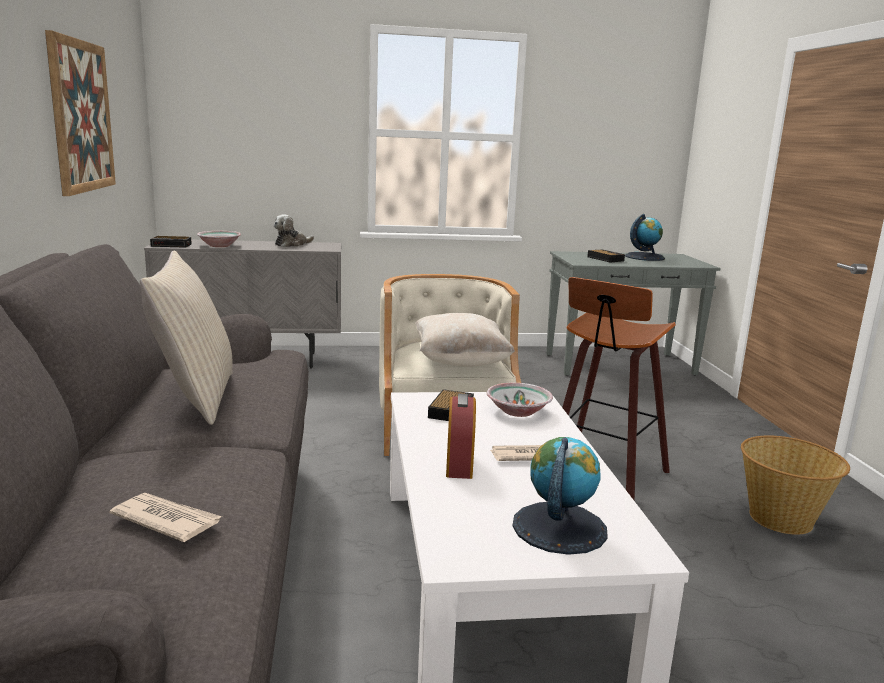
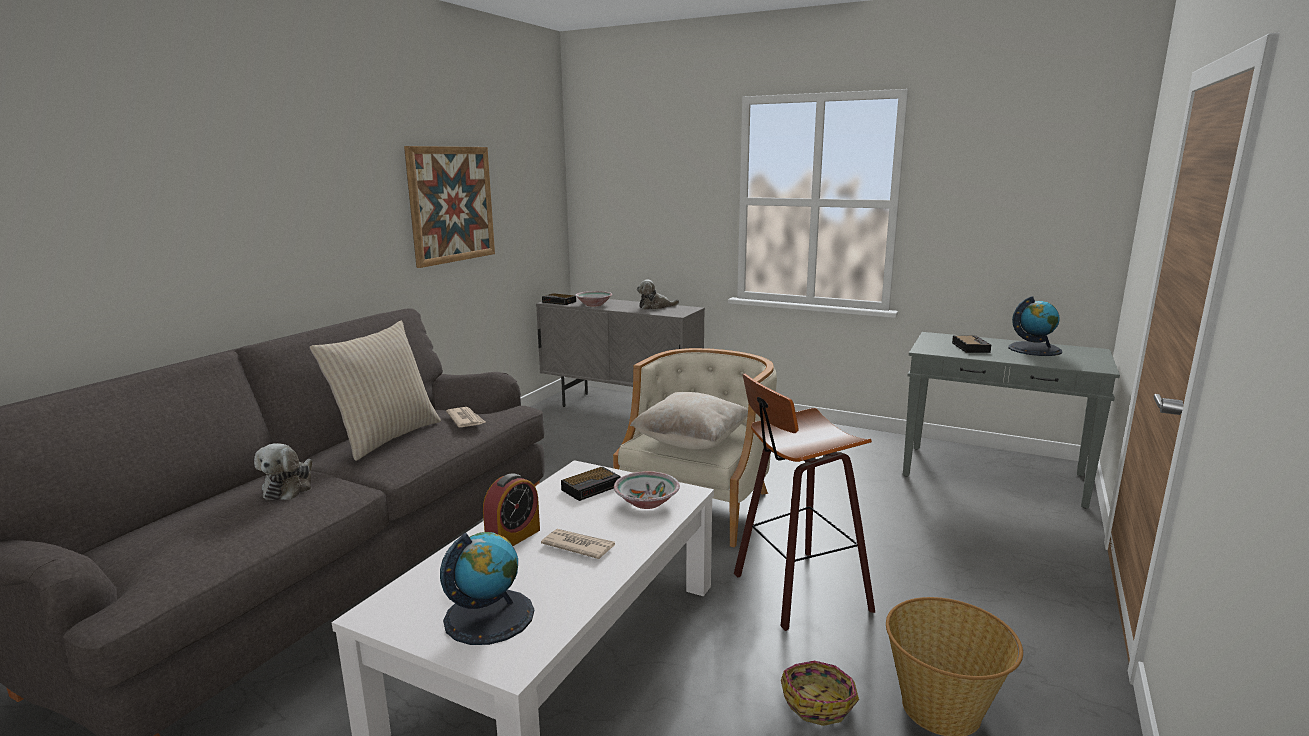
camera: 35 degrees right, 0 degrees up
newspaper [110,493,222,542] -> newspaper moved to [446,407,485,427]
none -> plush toy [254,443,312,500]
none -> basket [781,661,859,726]

